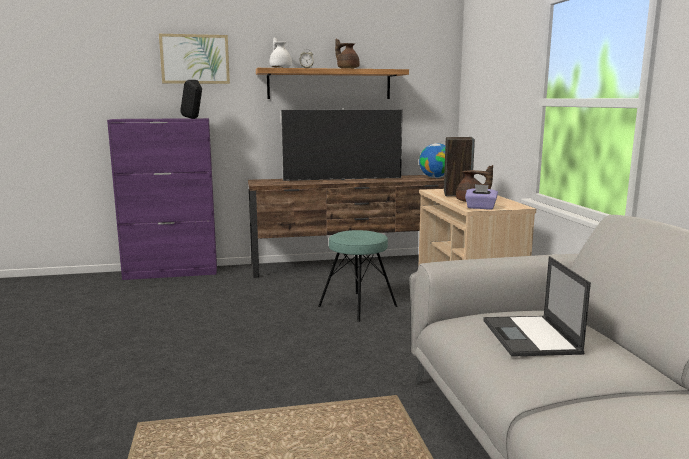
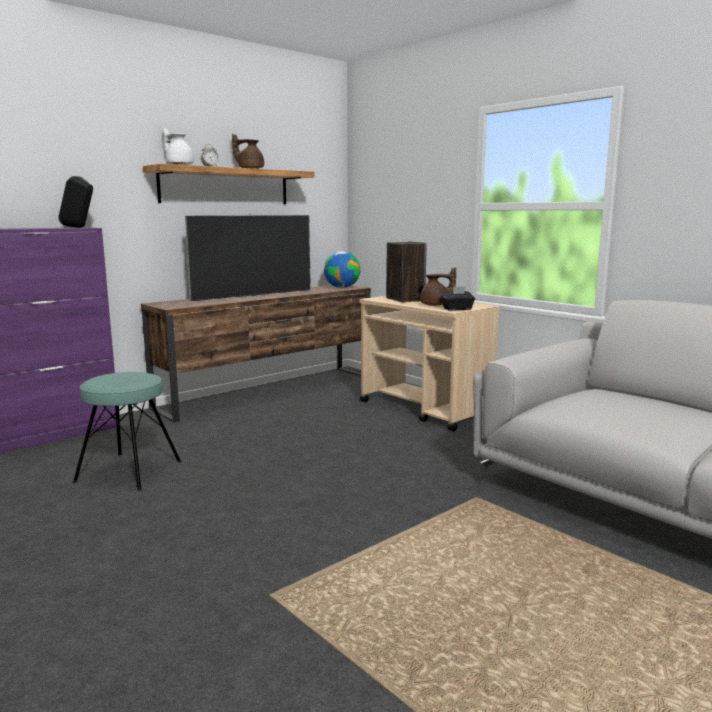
camera: 30 degrees left, 0 degrees up
picture [159,34,230,84] -> none
turquoise stool [318,230,398,322] -> turquoise stool moved to [73,372,181,491]
purple tissue box [465,184,498,209] -> black tissue box [441,286,475,311]
laptop [483,256,591,357] -> none

